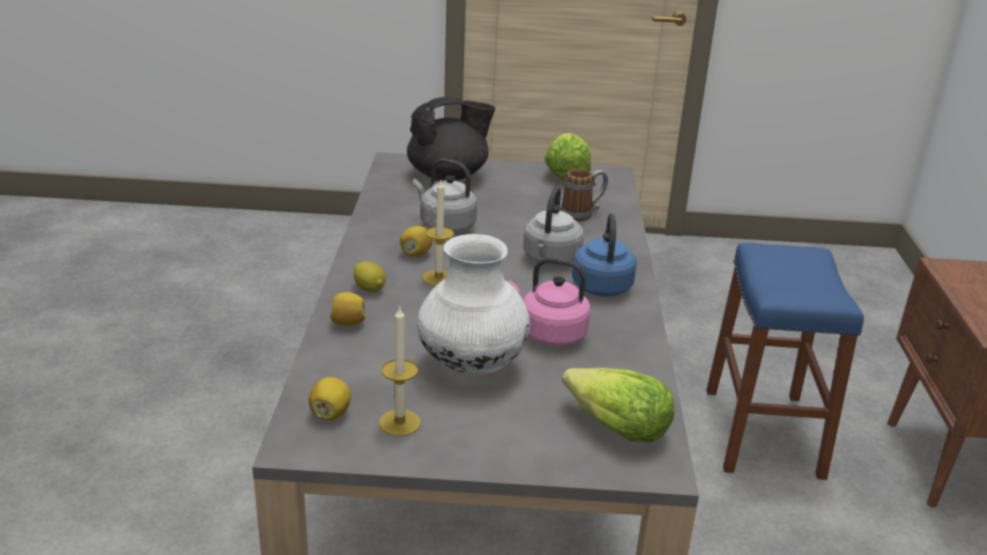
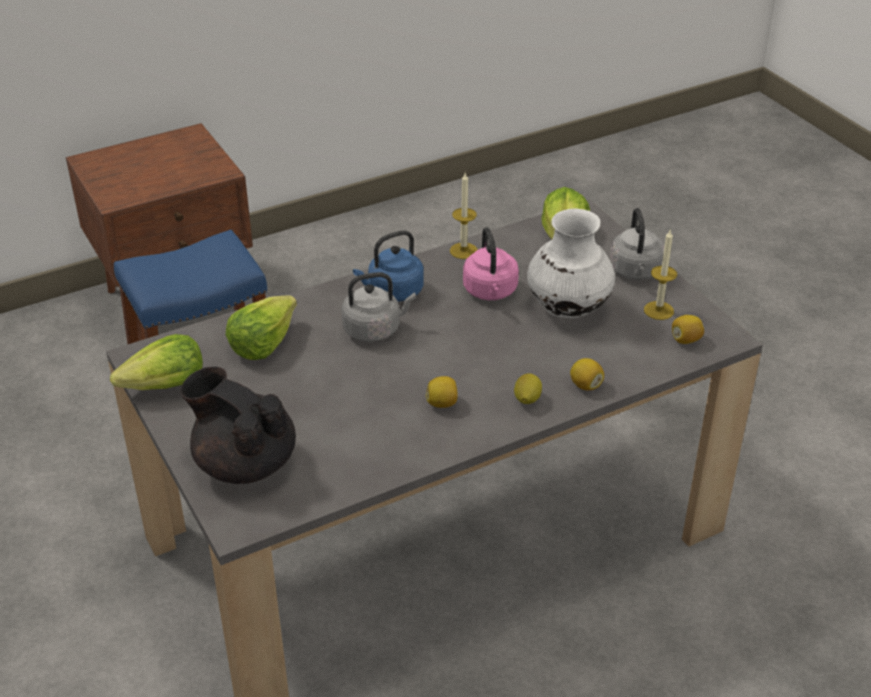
camera: 120 degrees left, 10 degrees up
grey kettle [413,159,477,233] -> grey kettle moved to [610,208,665,280]
candle [422,180,454,286] -> candle moved to [450,173,478,259]
mug [560,168,608,221] -> lettuce [225,295,297,360]

